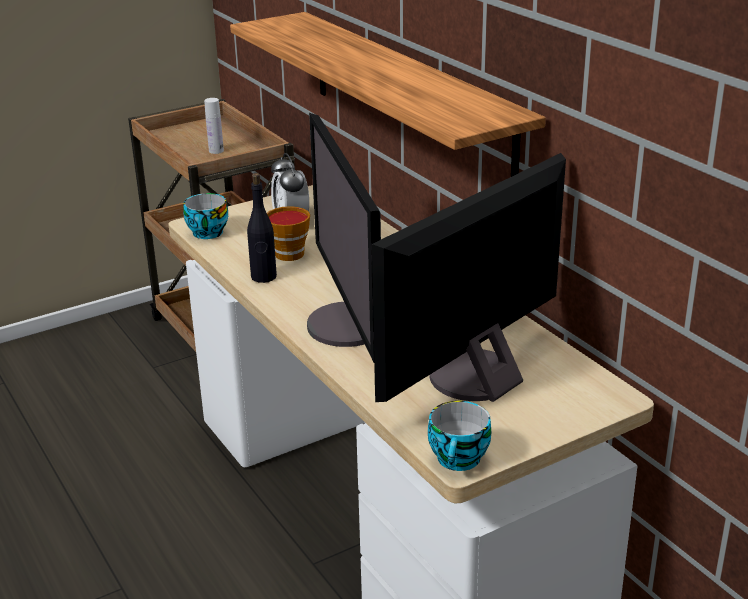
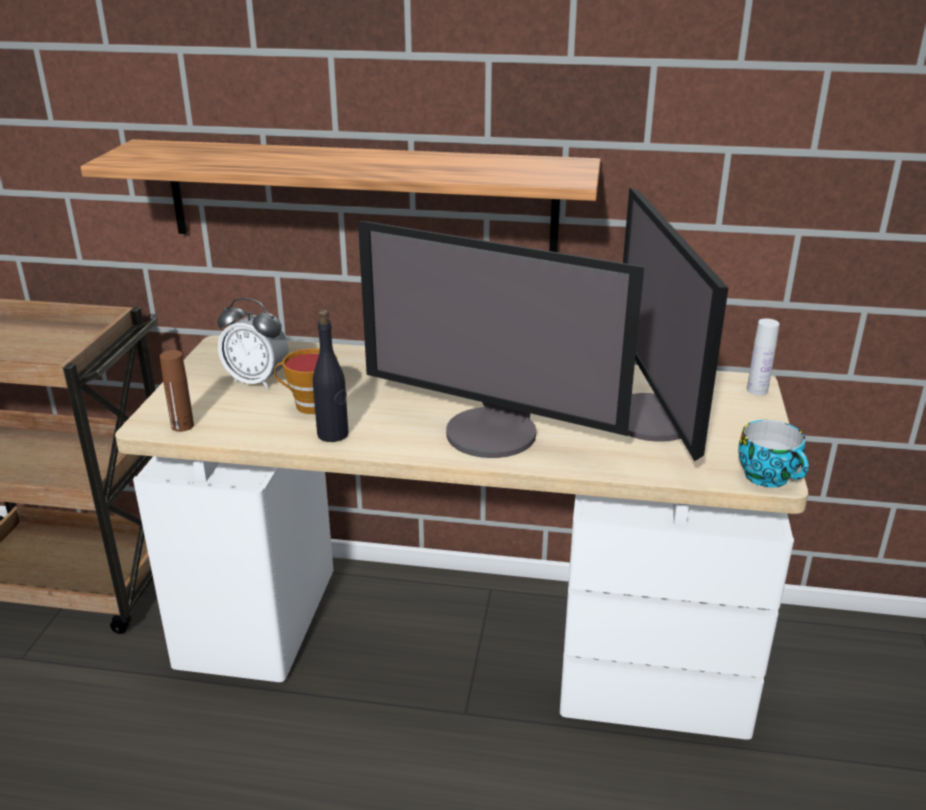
camera: 50 degrees left, 0 degrees up
cup [184,193,228,239] -> brown bottle [160,350,194,432]
white bottle [204,98,224,154] -> white bottle moved to [747,318,779,395]

